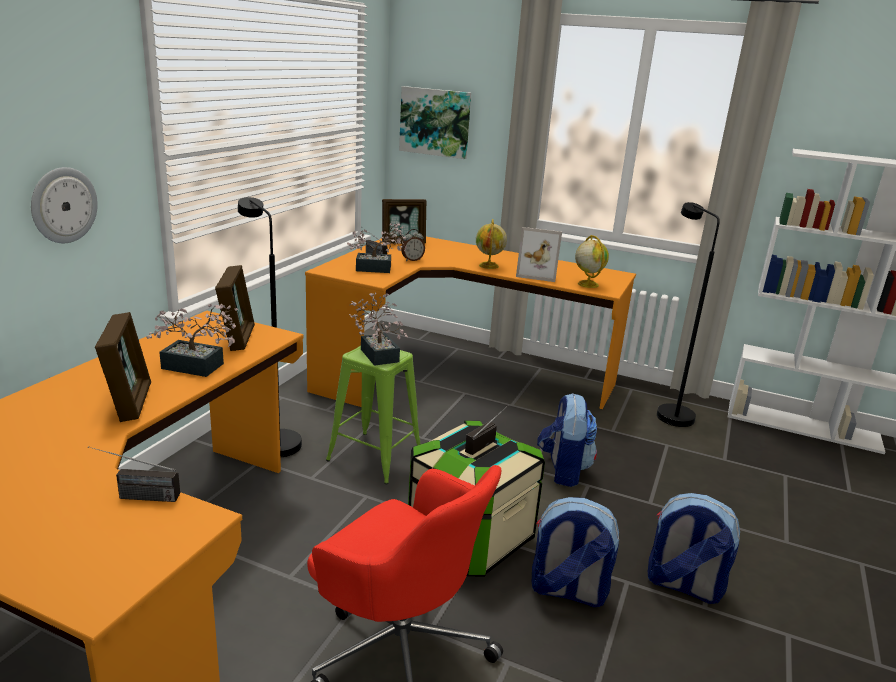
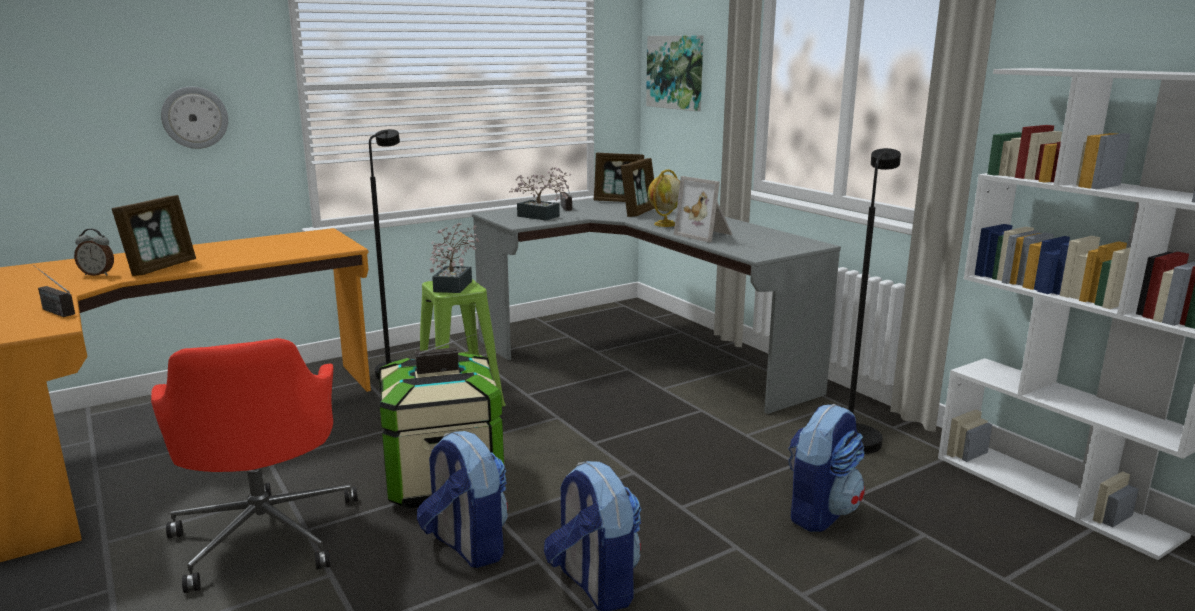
camera: 35 degrees right, 5 degrees down
potted plant [146,303,238,377] -> none
picture frame [215,265,255,351] -> picture frame moved to [621,158,655,217]
orange desk [305,237,636,409] -> grey desk [472,199,841,414]
alarm clock [401,229,425,261] -> alarm clock moved to [74,229,114,276]
backpack [537,393,597,487] -> backpack moved to [788,404,865,532]
globe [575,235,609,288] -> none

